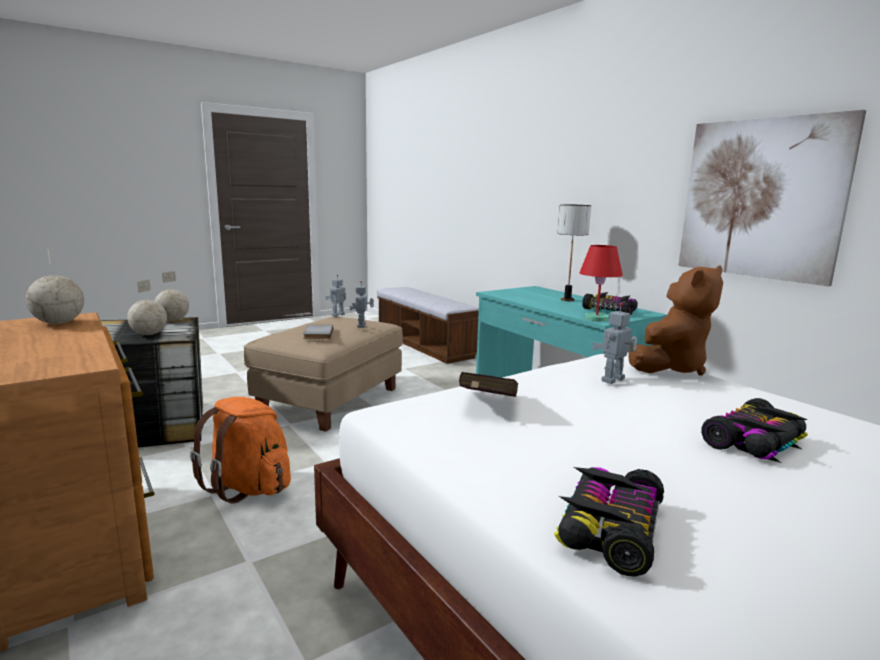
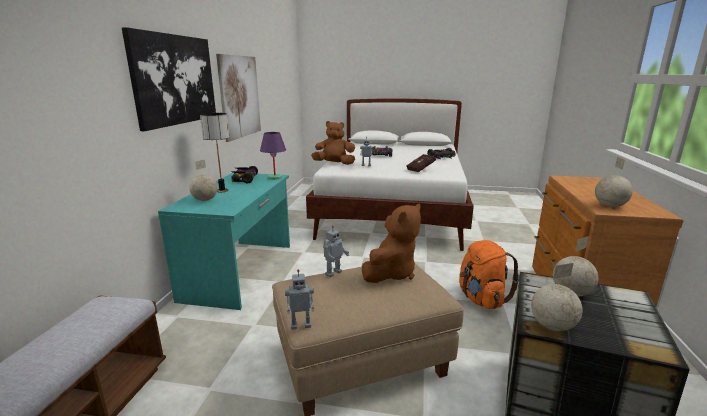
camera: 135 degrees left, 5 degrees up
grey book [303,325,333,339] -> brown plush toy [362,203,421,283]
red table lamp [579,245,623,321] -> purple table lamp [260,132,286,180]
none -> picture [122,27,216,131]
none -> globe [189,159,218,201]

